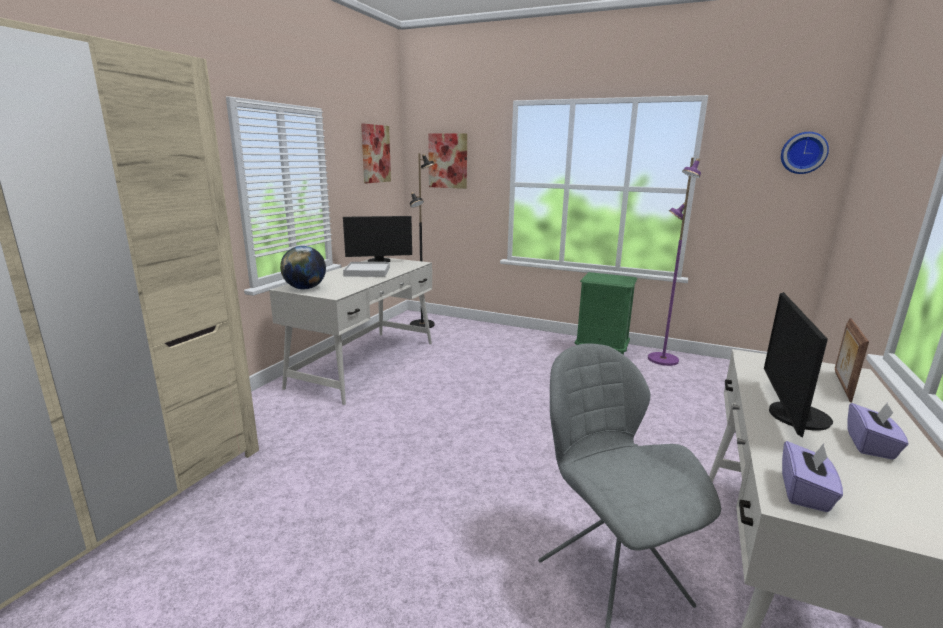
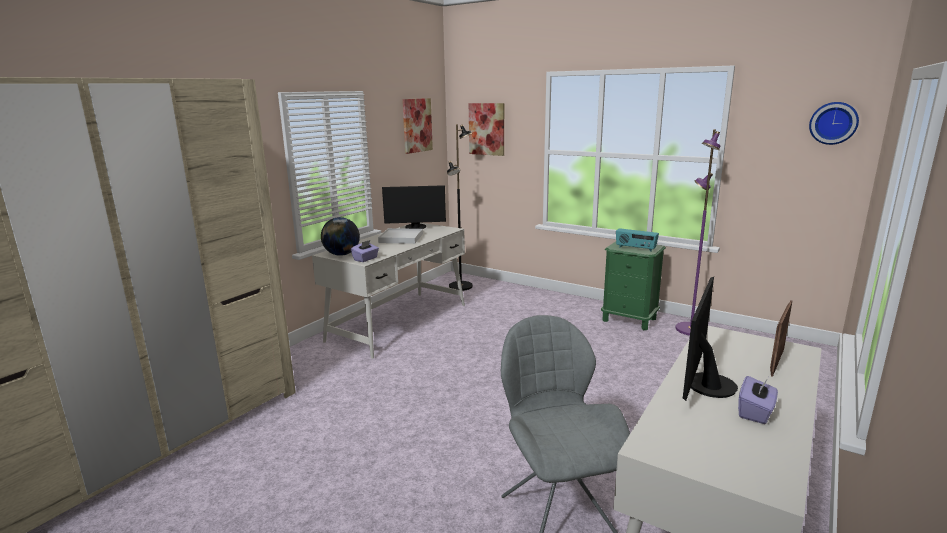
camera: 10 degrees right, 0 degrees up
purple tissue box [782,441,843,512] -> purple tissue box moved to [351,240,379,262]
none -> radio [616,228,659,252]

